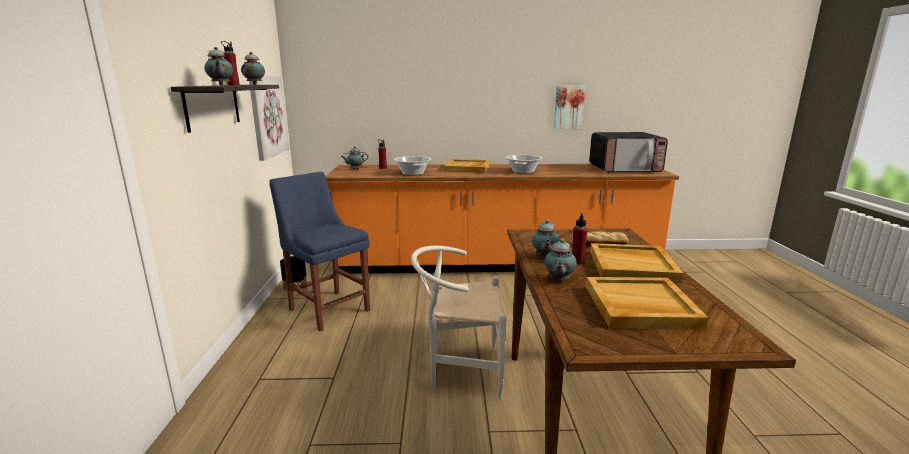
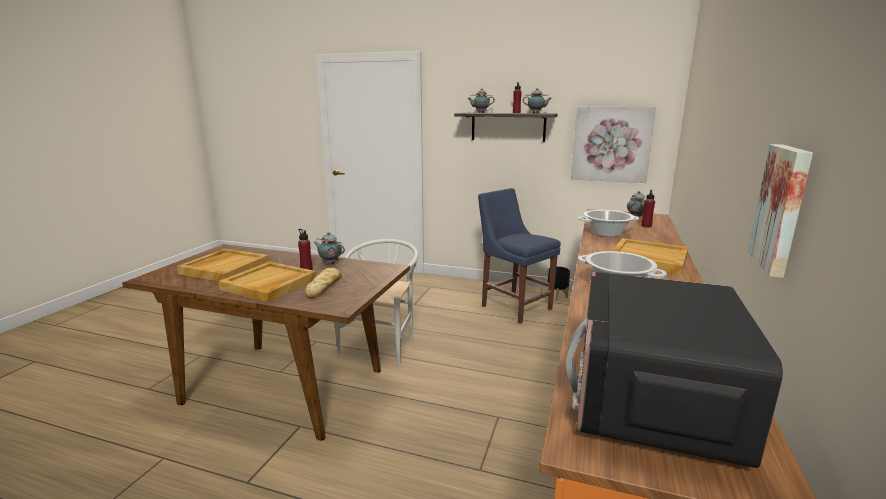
camera: 110 degrees right, 0 degrees up
blue chair [269,172,370,331] -> blue chair turned 105 degrees counterclockwise [478,188,561,324]
teapot [545,239,577,282] -> none

